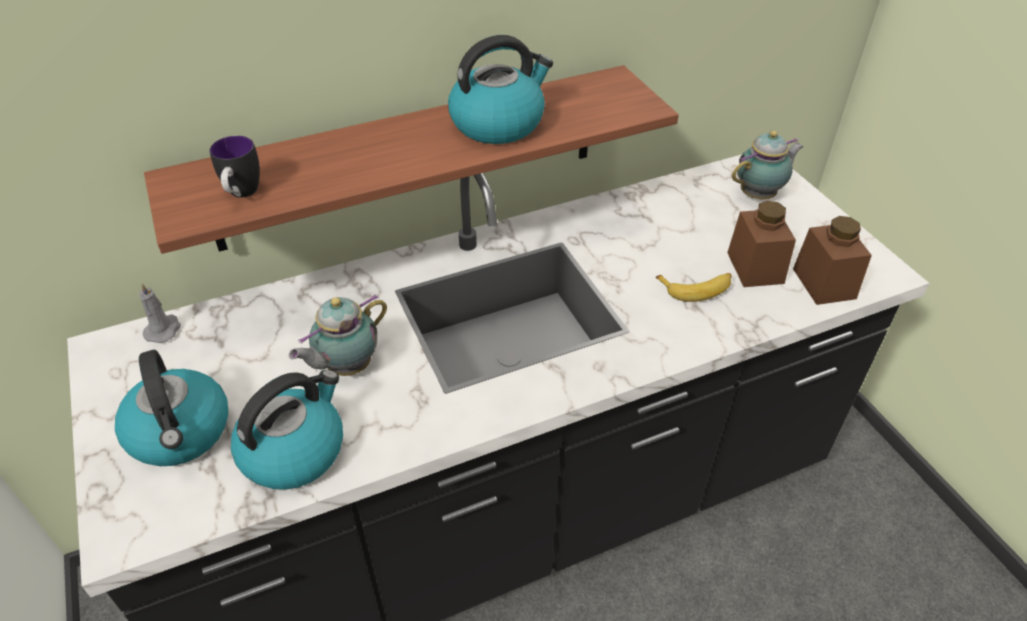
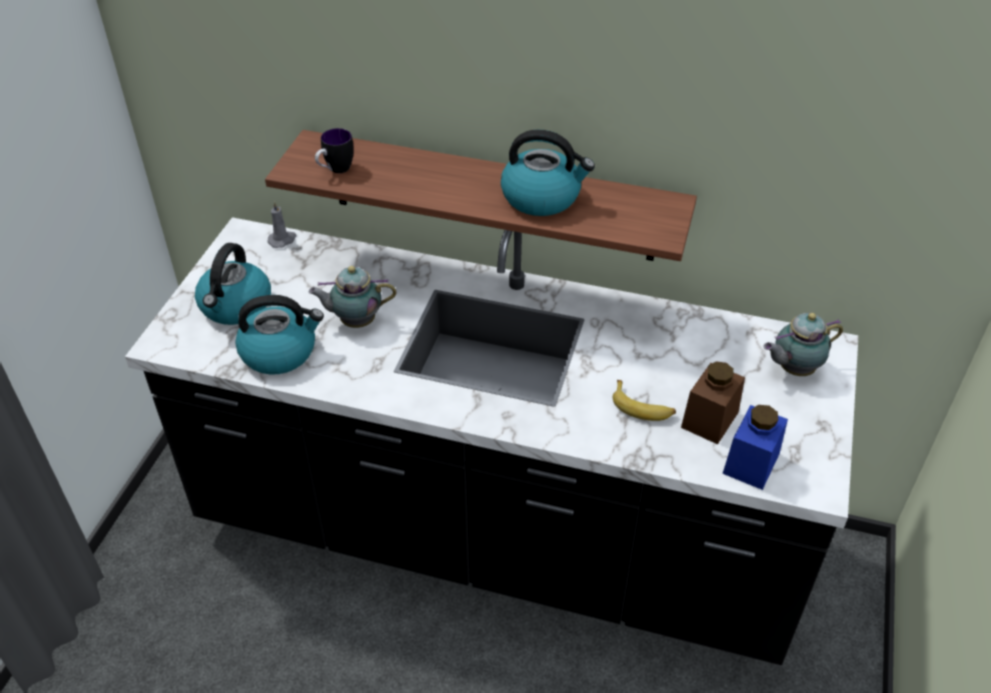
camera: 40 degrees right, 0 degrees up
teapot [732,131,804,199] -> teapot turned 150 degrees clockwise [763,313,843,376]
brown jar [793,216,872,305] -> blue jar [723,405,788,490]

